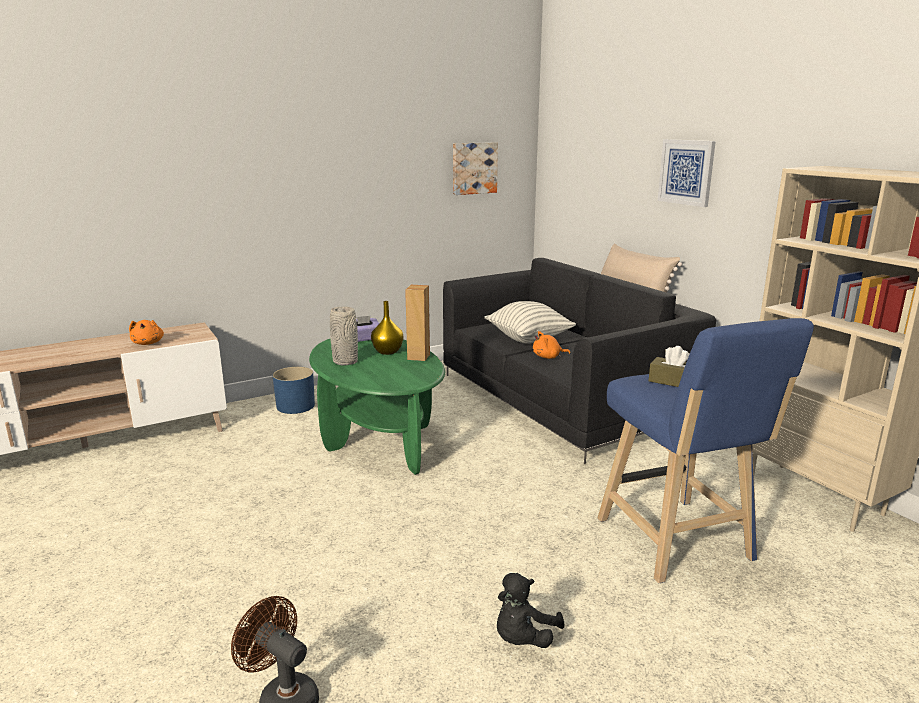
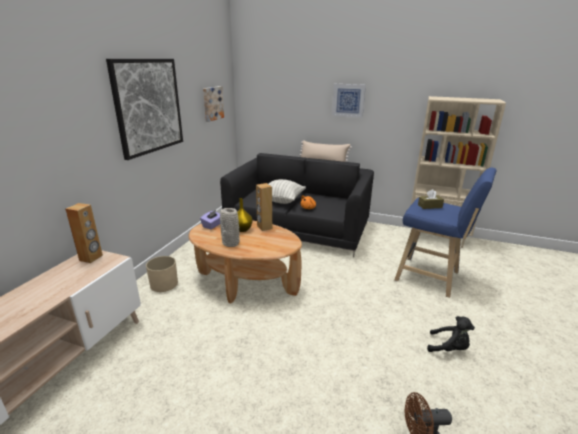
camera: 40 degrees left, 5 degrees up
orange plush toy [129,320,164,345] -> none
blue planter [273,367,315,414] -> beige planter [146,256,178,292]
green coffee table [309,339,445,475] -> brown coffee table [188,220,302,303]
black plush toy [497,573,565,648] -> black plush toy turned 60 degrees counterclockwise [427,316,475,352]
none -> brown speaker [65,203,103,263]
none -> picture [106,59,183,160]

